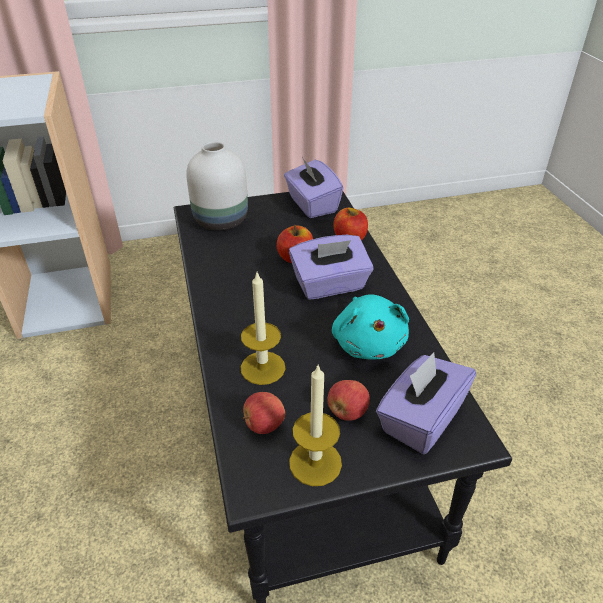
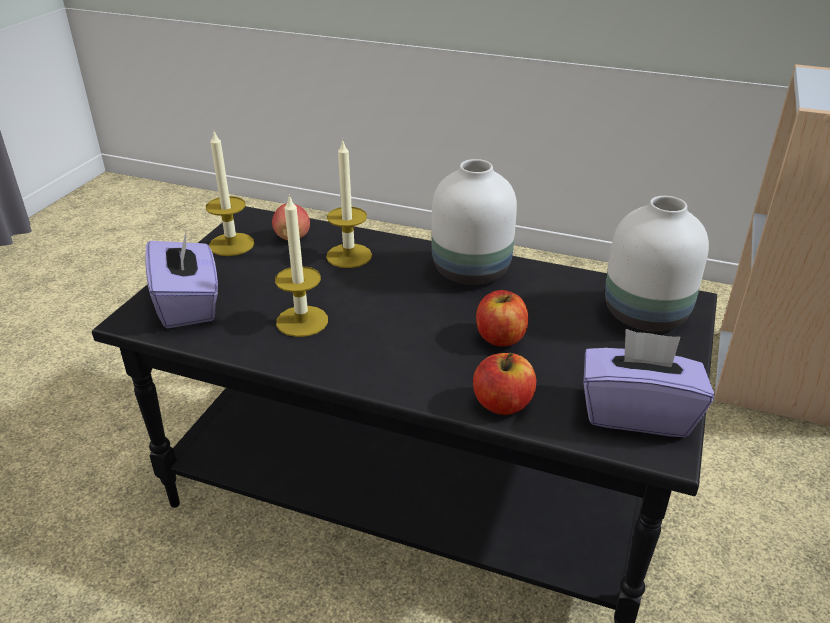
camera: 125 degrees right, 5 degrees down
purple tissue box [289,235,374,300] -> none
apple [327,380,370,421] -> none
turquoise plush toy [332,294,409,360] -> candle [275,194,328,337]
none -> white vase [432,159,517,285]

